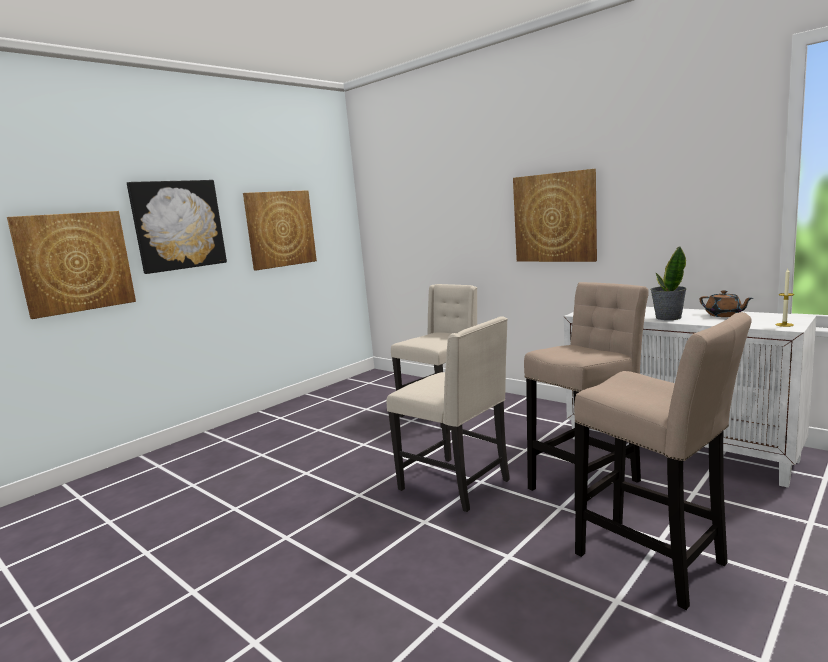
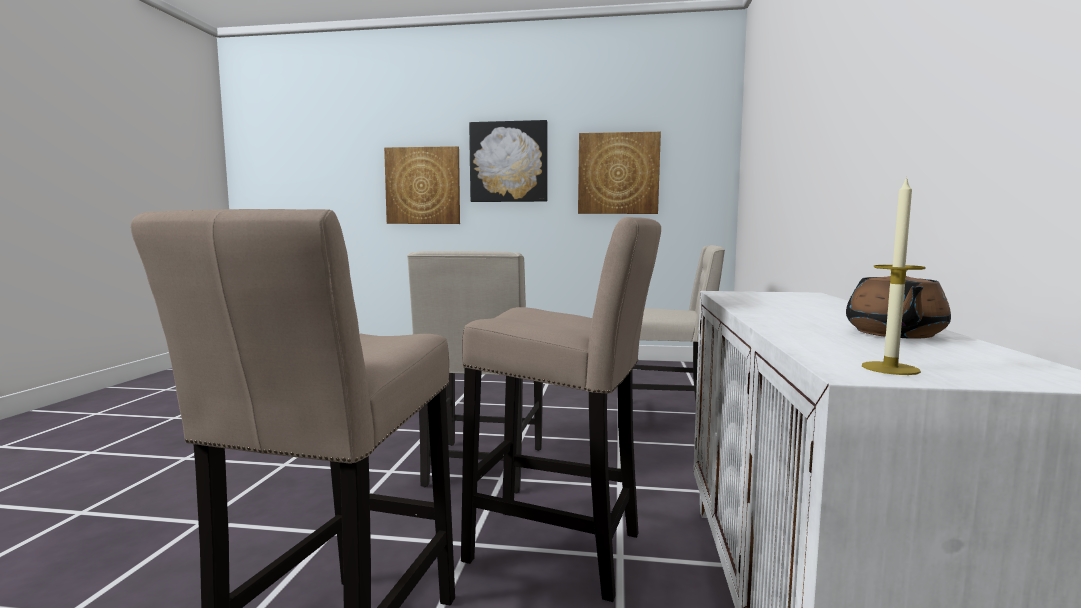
camera: 55 degrees right, 5 degrees down
picture [513,169,597,262] -> none
potted plant [650,246,687,320] -> none

